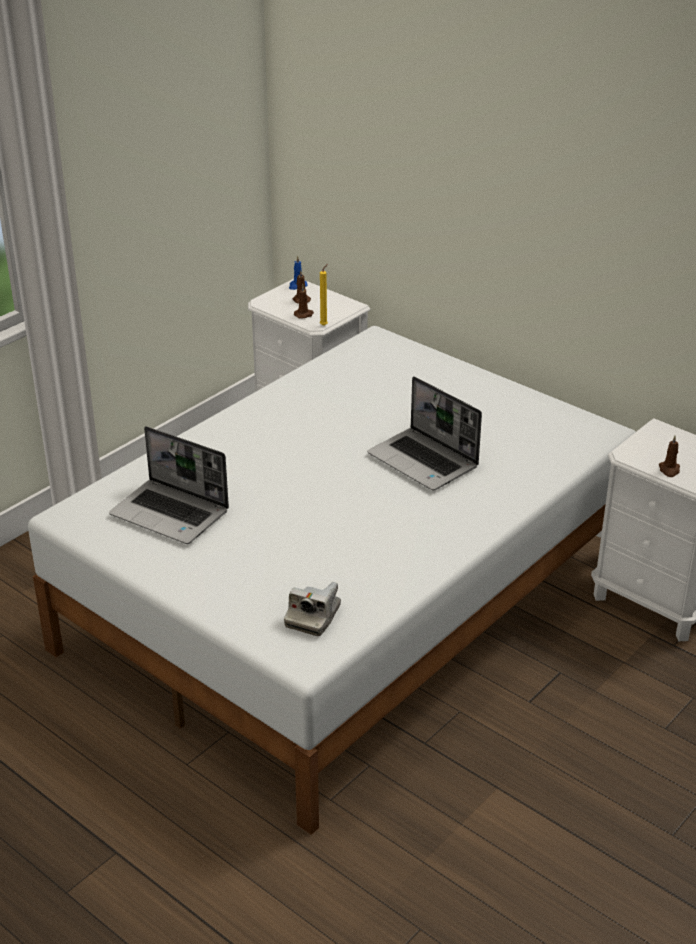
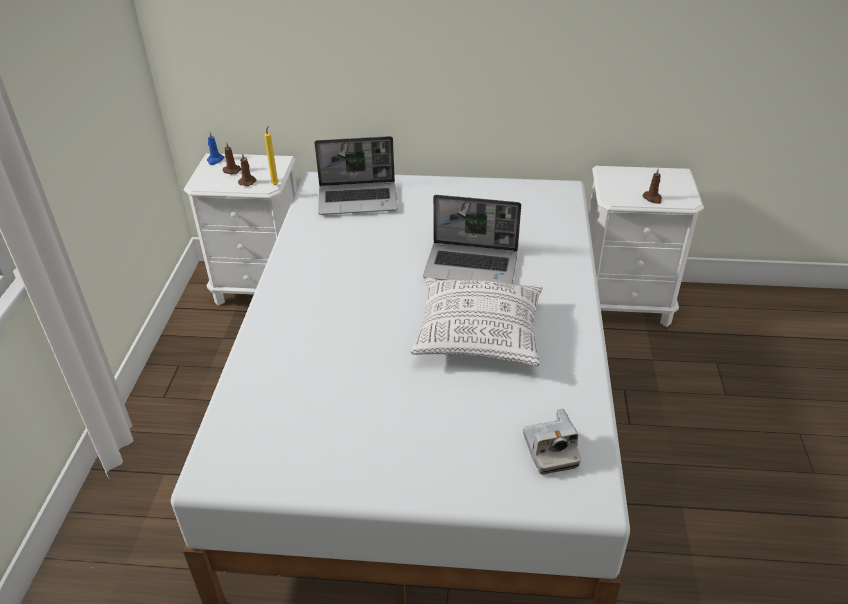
camera: 35 degrees left, 5 degrees up
laptop [109,426,229,544] -> laptop moved to [314,136,398,215]
none -> pillow [411,277,543,366]

